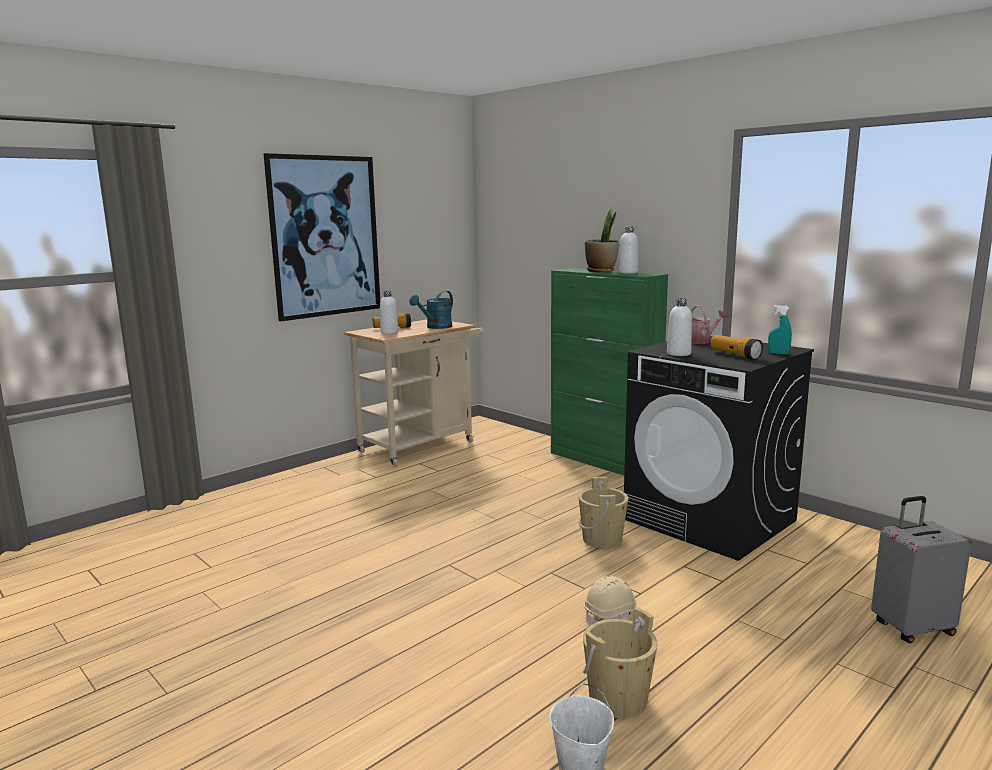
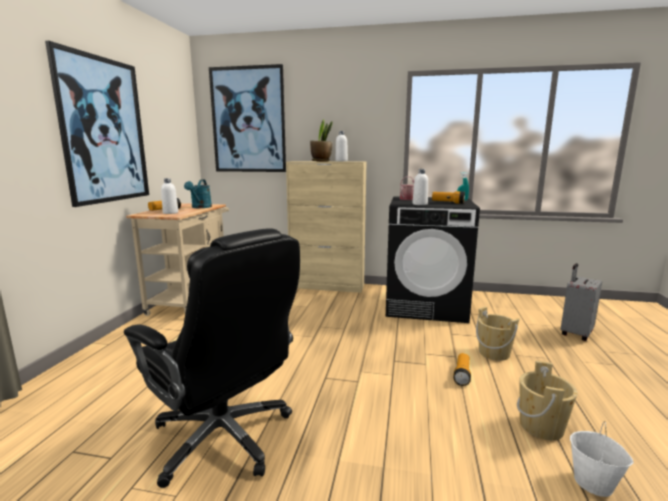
camera: 35 degrees left, 0 degrees up
green cabinet [551,268,668,476] -> beige cabinet [286,161,367,293]
beige bucket [578,477,629,548] -> beige bucket moved to [476,307,520,361]
beige hard hat [584,576,636,625] -> flashlight [453,353,471,386]
none -> black office chair [124,228,300,488]
none -> picture [209,64,286,172]

